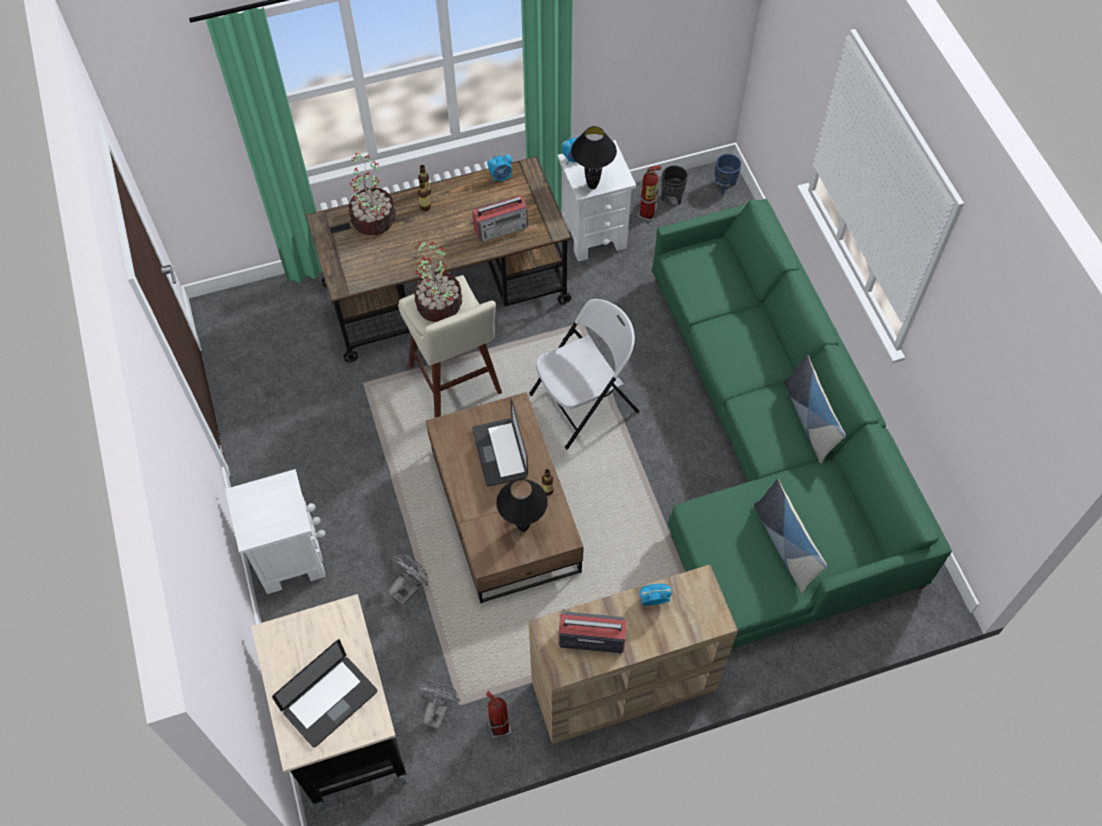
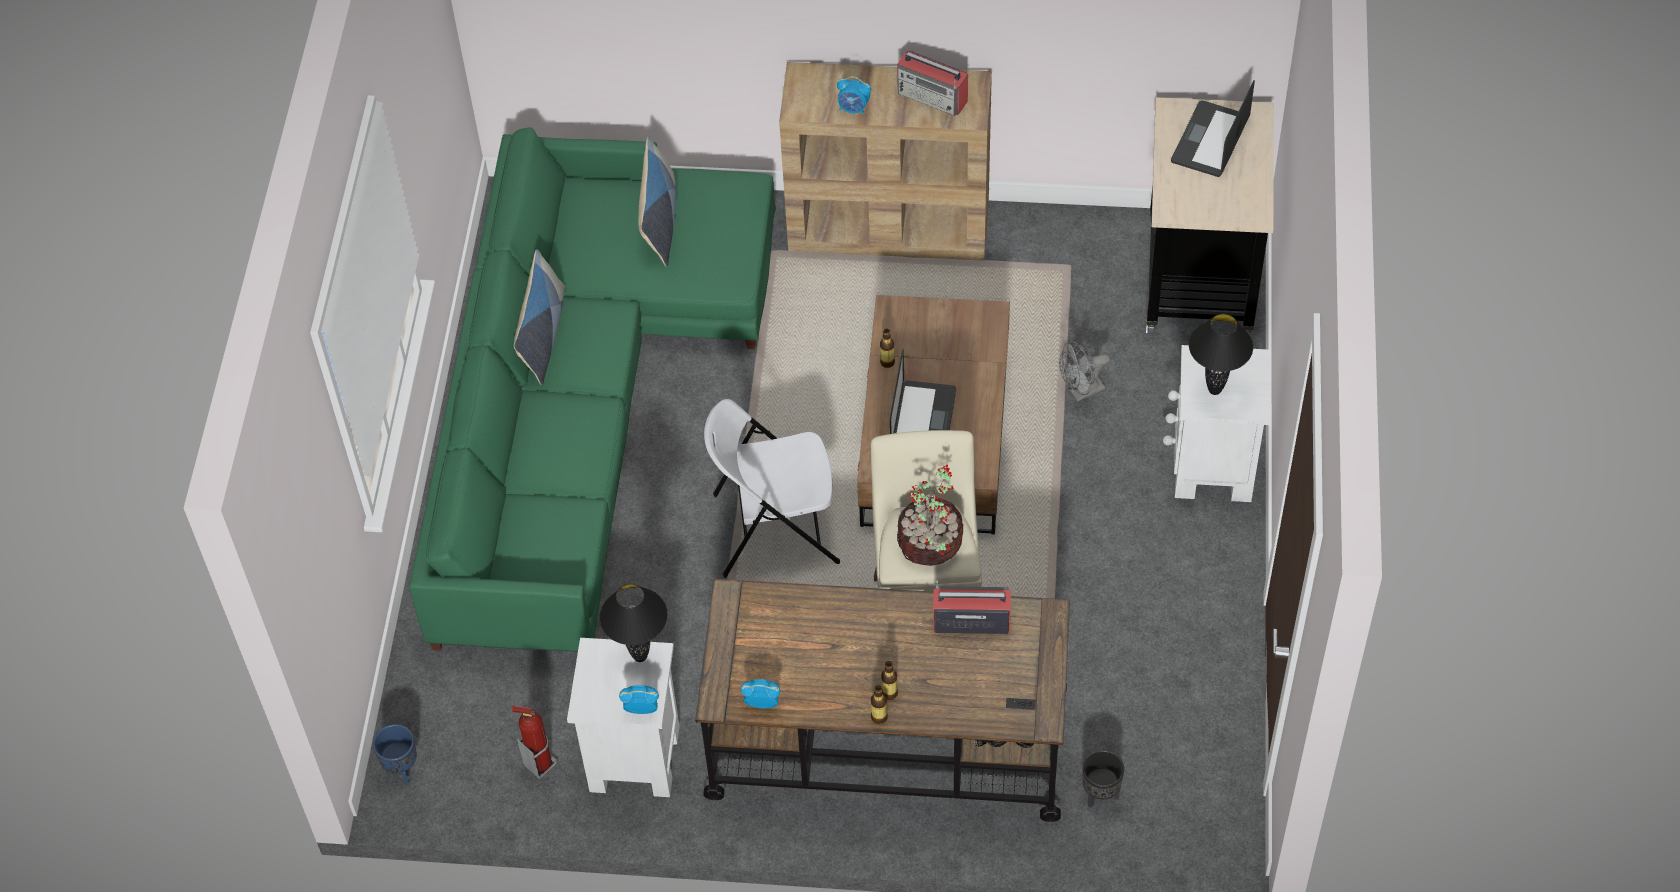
camera: 155 degrees left, 5 degrees down
laptop [272,639,377,747] -> laptop turned 45 degrees counterclockwise [1171,80,1255,177]
potted plant [349,153,396,235] -> none
grey fan [415,679,460,729] -> none
radio [472,195,528,242] -> radio moved to [933,580,1011,634]
fire extinguisher [486,691,511,738] -> none
black table lamp [496,479,548,532] -> black table lamp moved to [1189,314,1253,395]
black planter [661,165,688,205] -> black planter moved to [1083,750,1124,808]

